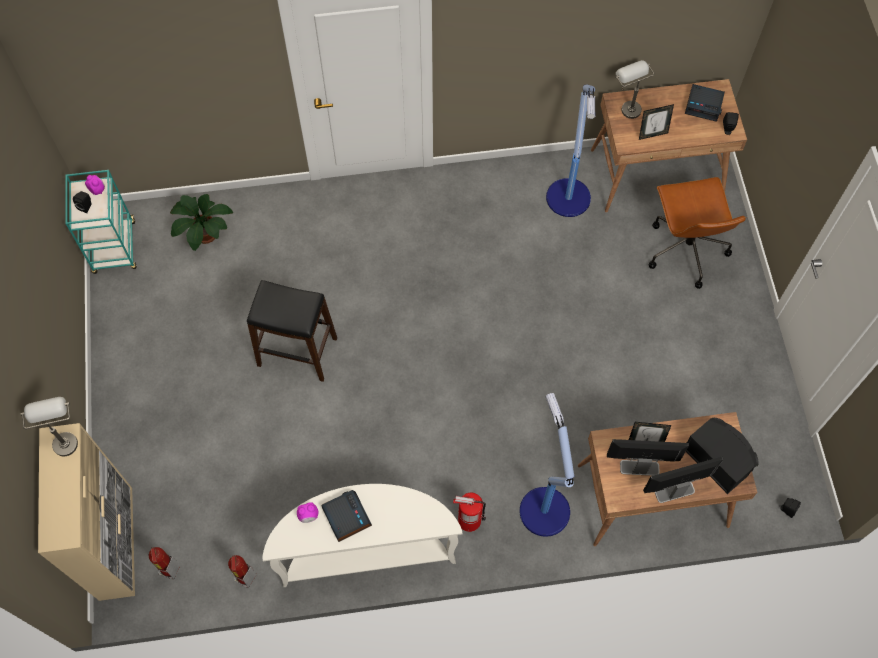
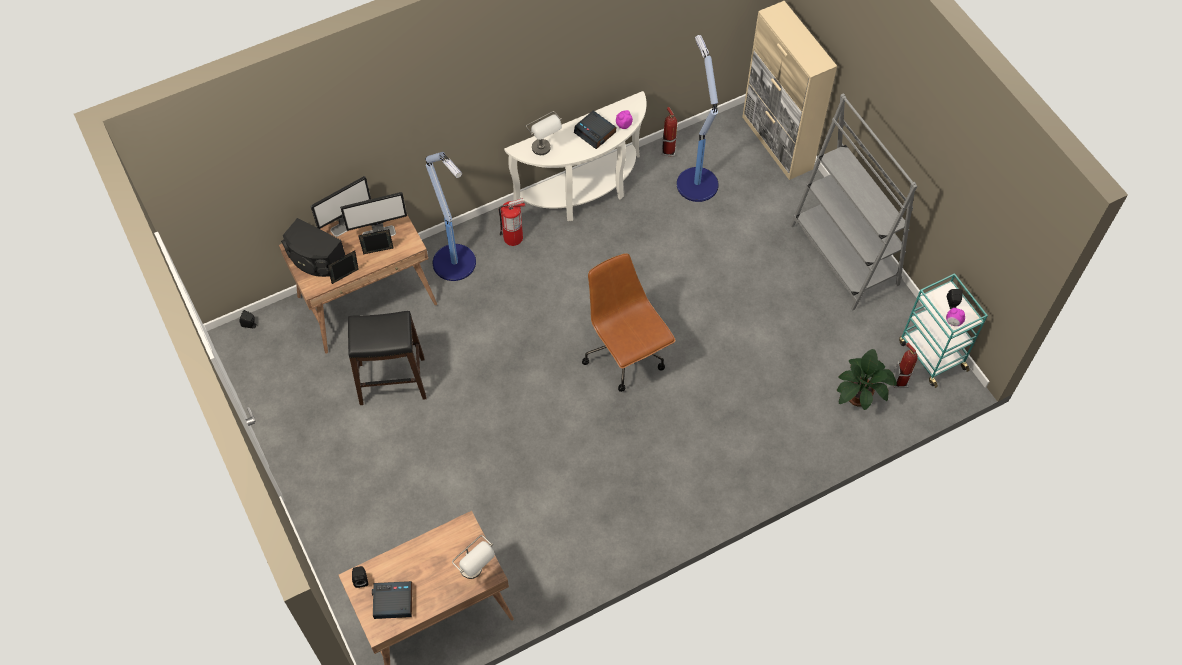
camera: 160 degrees right, 5 degrees down
grey table lamp [21,397,78,456] -> grey table lamp moved to [526,111,562,155]
fire extinguisher [149,547,180,579] -> fire extinguisher moved to [893,342,918,388]
black stool [247,280,337,382] -> black stool moved to [348,311,427,405]
floor lamp [546,84,595,217] -> floor lamp moved to [677,35,719,202]
picture frame [639,104,674,140] -> picture frame moved to [327,250,359,284]
brown office chair [649,177,746,289] -> brown office chair moved to [582,253,676,392]
none -> grey bookcase [790,93,917,310]

